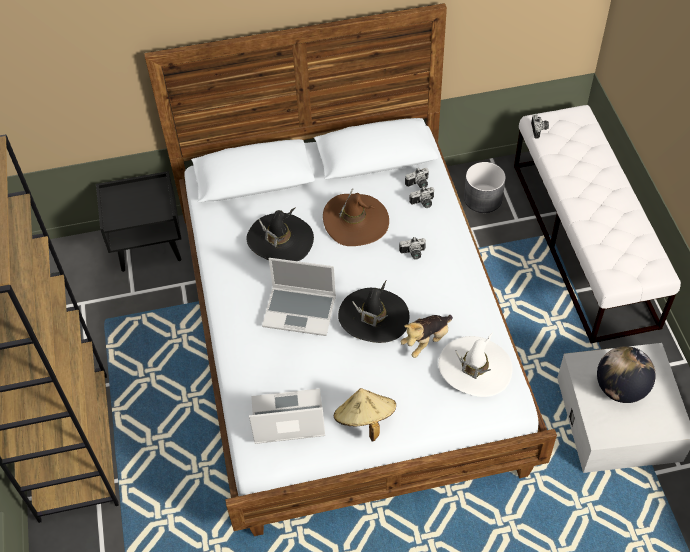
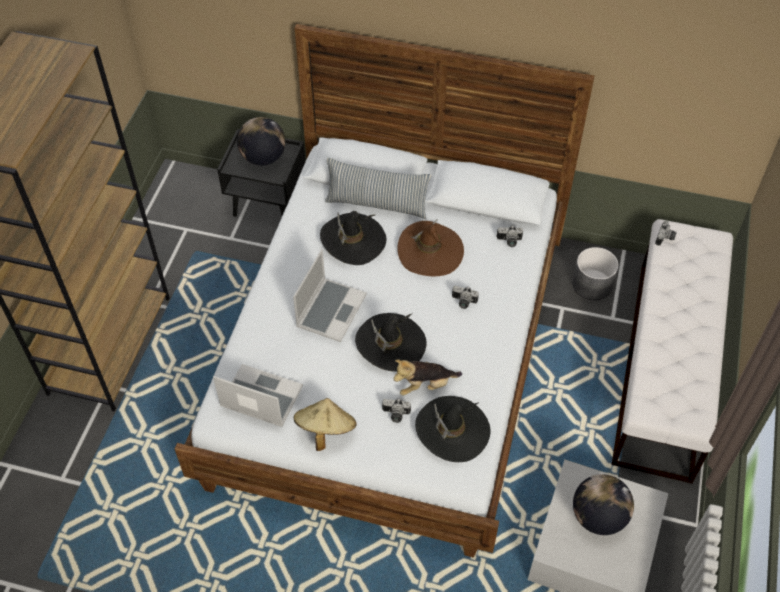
camera: 25 degrees right, 0 degrees up
laptop [262,258,336,336] -> laptop turned 105 degrees counterclockwise [293,249,367,342]
camera [409,187,434,208] -> camera moved to [382,399,411,423]
white hat [438,332,513,397] -> black hat [415,396,490,462]
none -> globe [237,117,285,166]
none -> pillow [325,158,431,219]

